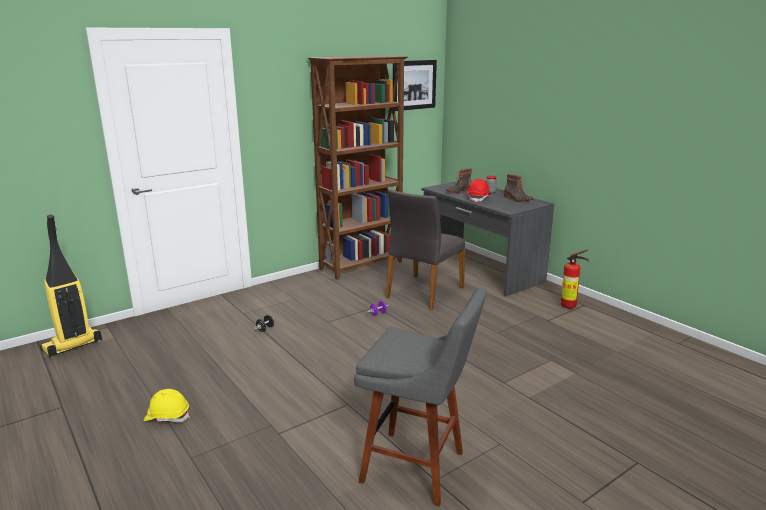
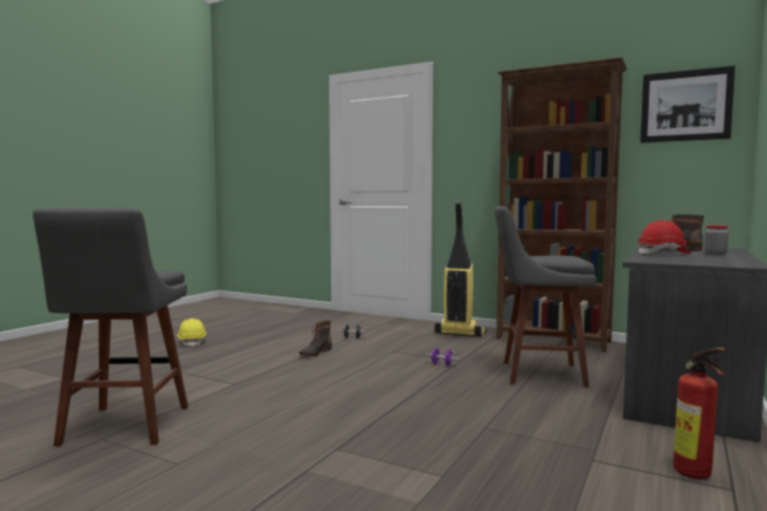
camera: 65 degrees right, 15 degrees down
vacuum cleaner [40,215,102,358] -> vacuum cleaner moved to [435,202,487,337]
grey chair [385,189,465,310] -> grey stool [495,206,597,388]
boot [504,174,534,202] -> boot moved to [299,320,332,357]

